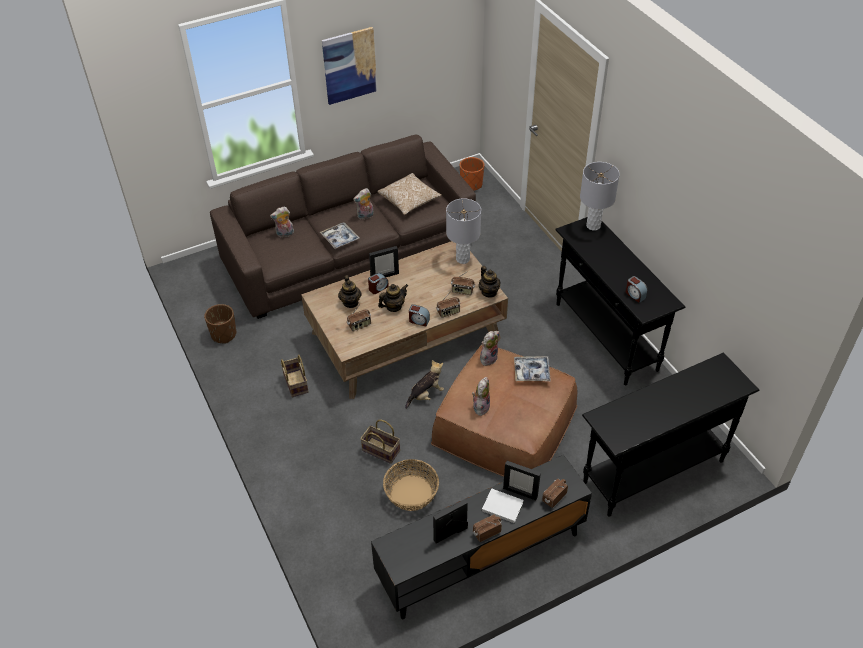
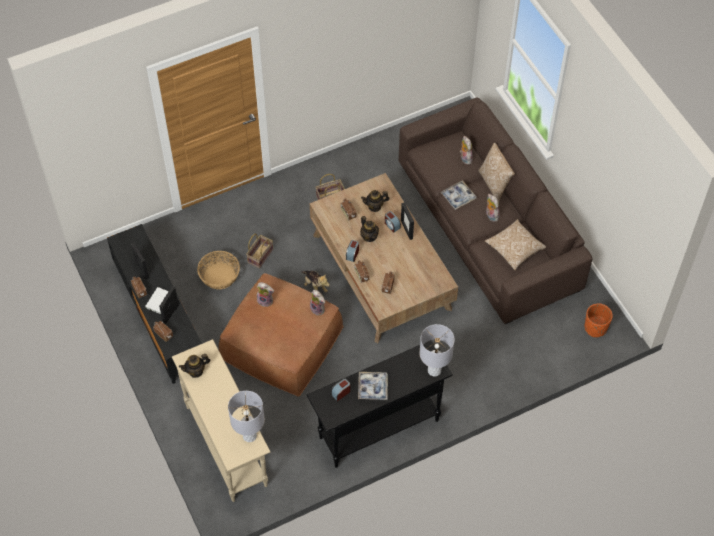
camera: 90 degrees right, 10 degrees up
brown planter [204,304,236,343] -> none
picture [322,27,377,105] -> none
grey table lamp [446,198,481,264] -> grey table lamp moved to [228,391,265,442]
teapot [479,266,500,298] -> teapot moved to [179,354,210,378]
tray [514,356,551,381] -> tray moved to [358,372,388,400]
black console table [582,353,759,517] -> beige console table [172,339,271,502]
none -> pillow [478,143,515,201]

